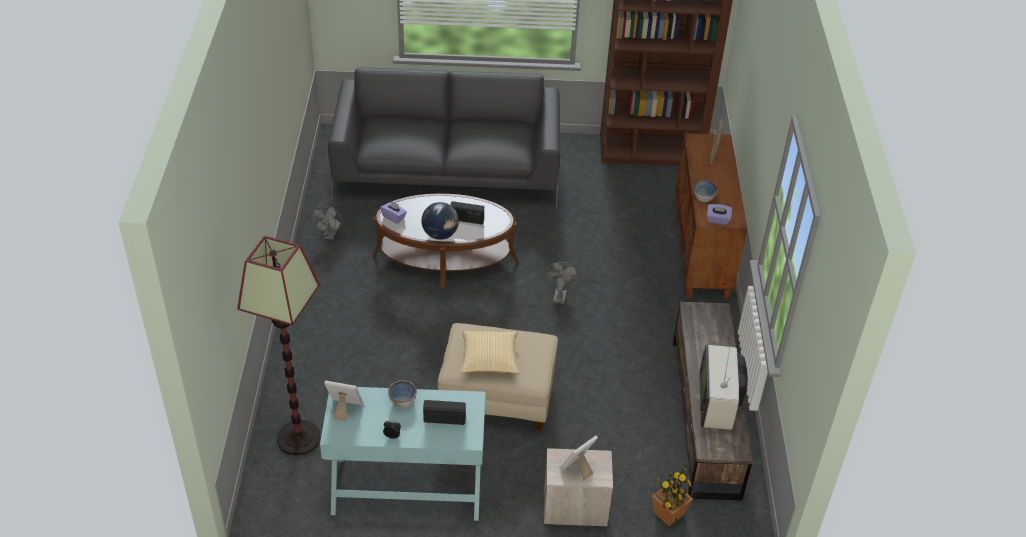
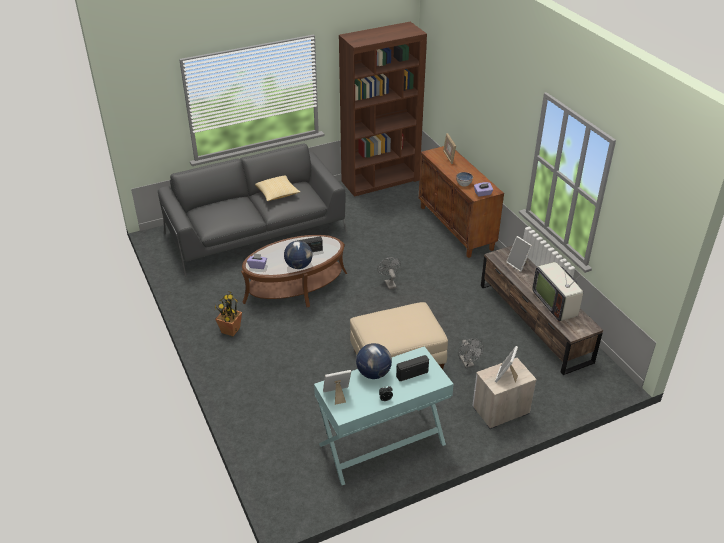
camera: 25 degrees left, 5 degrees down
floor lamp [237,236,321,455] -> none
grey fan [311,205,343,240] -> grey fan moved to [458,339,484,368]
bowl [388,380,417,407] -> globe [356,343,392,379]
pillow [460,331,519,374] -> pillow moved to [255,176,300,201]
potted plant [652,465,693,526] -> potted plant moved to [215,290,242,336]
none -> picture frame [506,236,532,272]

